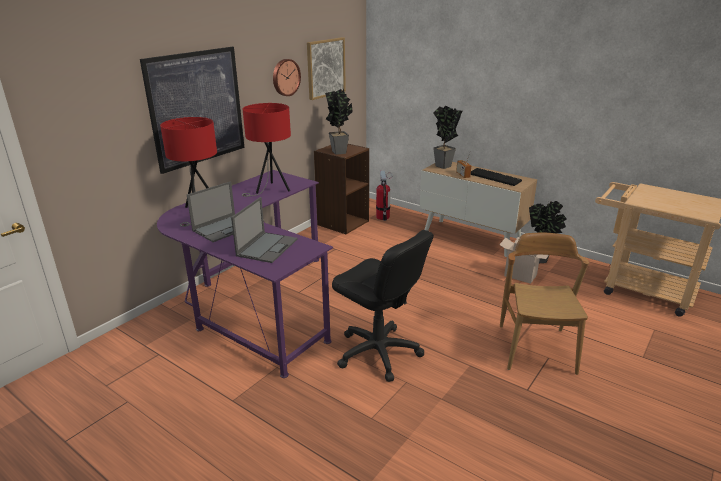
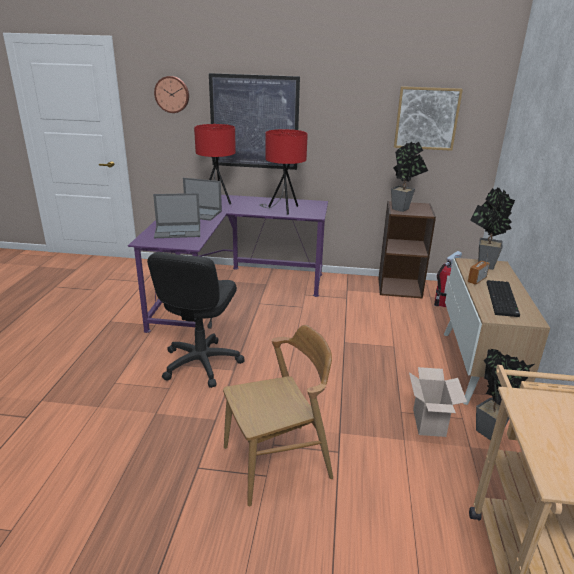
camera: 60 degrees right, 0 degrees up
wall clock [273,59,301,96] -> wall clock moved to [154,76,189,113]

